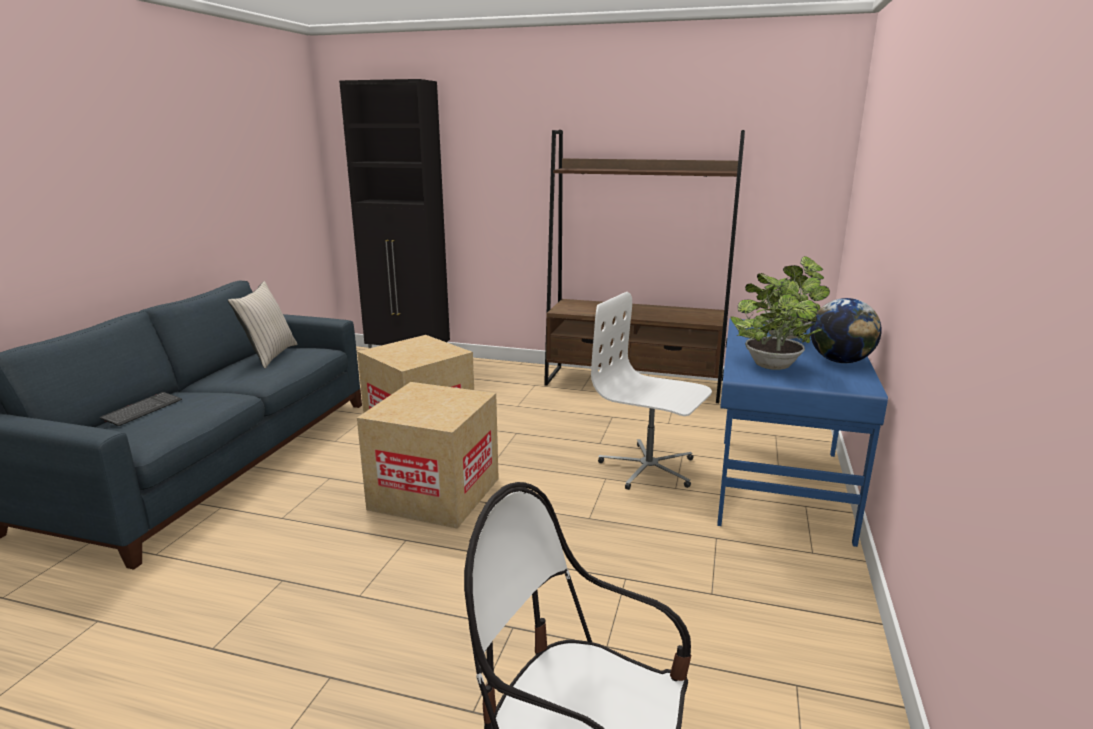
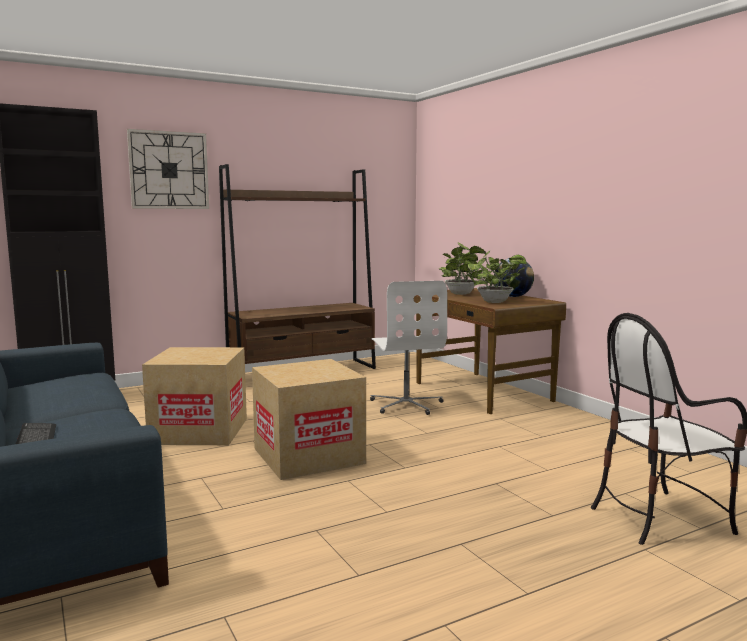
camera: 45 degrees left, 10 degrees down
beige pillow [228,281,298,368] -> none
white office chair [591,292,712,490] -> white office chair turned 90 degrees counterclockwise [370,281,447,415]
blue desk [717,319,888,547] -> brown desk [414,288,566,414]
none -> wall clock [127,129,209,209]

